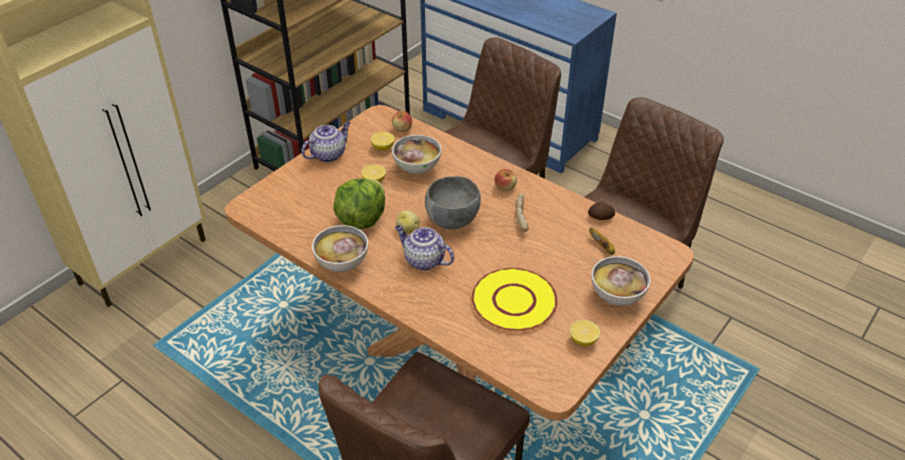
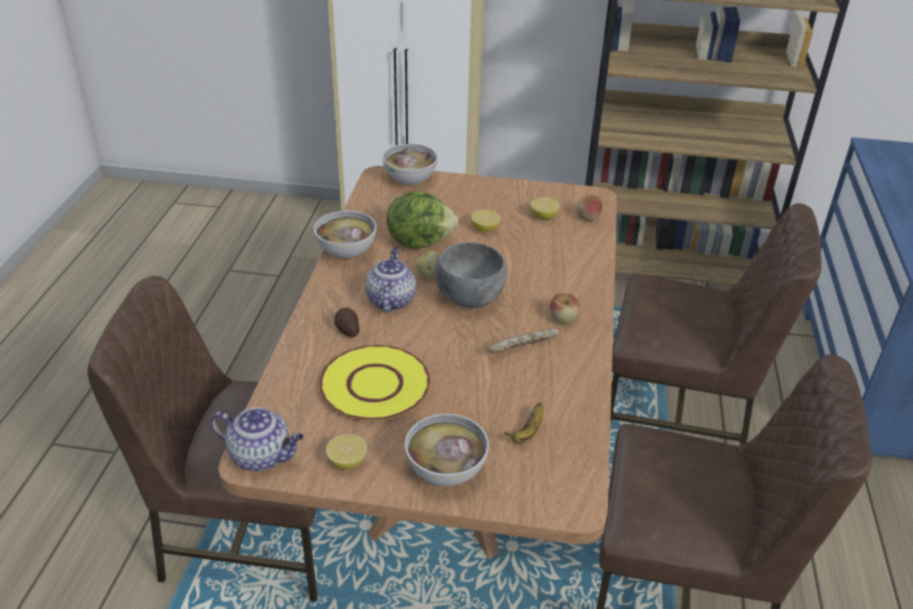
camera: 60 degrees right, 5 degrees down
teapot [301,122,350,162] -> teapot moved to [210,407,304,471]
bowl [392,135,441,174] -> bowl moved to [383,144,438,185]
potato [588,202,615,220] -> potato moved to [334,308,360,337]

